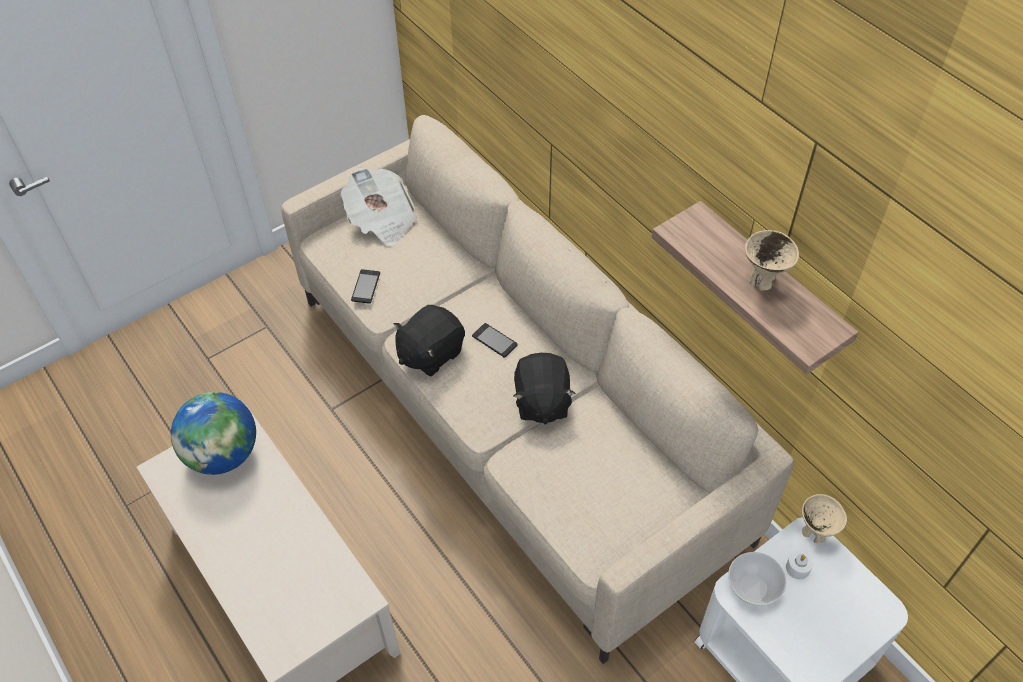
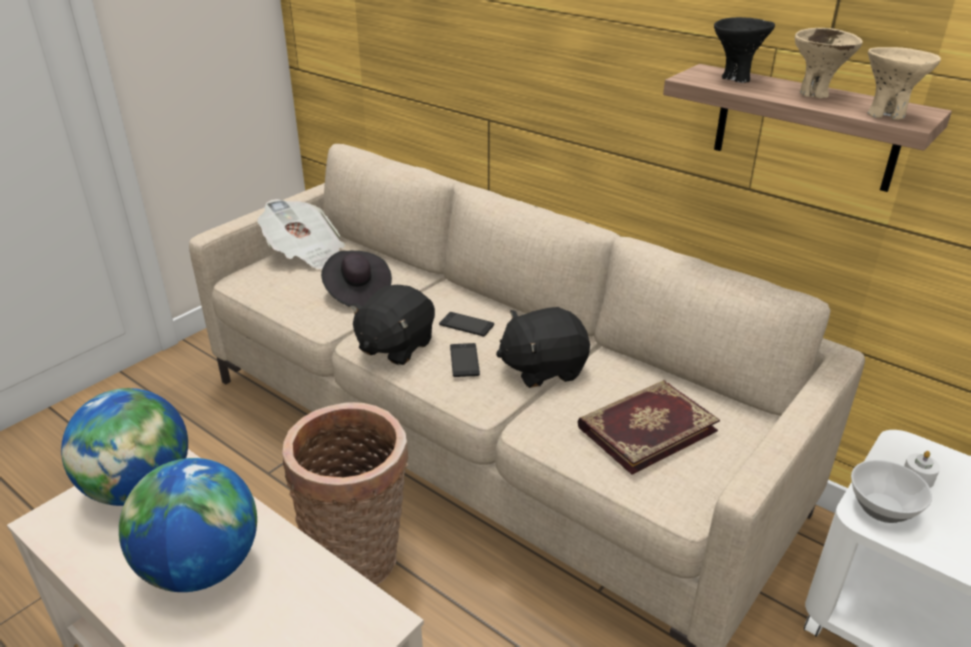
camera: 15 degrees left, 20 degrees down
phone [351,269,380,304] -> phone moved to [450,343,480,377]
black plush toy [513,353,575,425] -> black plush toy turned 90 degrees clockwise [496,307,590,388]
beige bowl [802,494,847,543] -> beige bowl moved to [868,47,941,120]
none -> globe [119,458,257,592]
none -> basket [282,402,408,586]
none -> black hat [321,251,392,307]
none -> book [578,380,720,475]
none -> black bowl [714,17,775,83]

